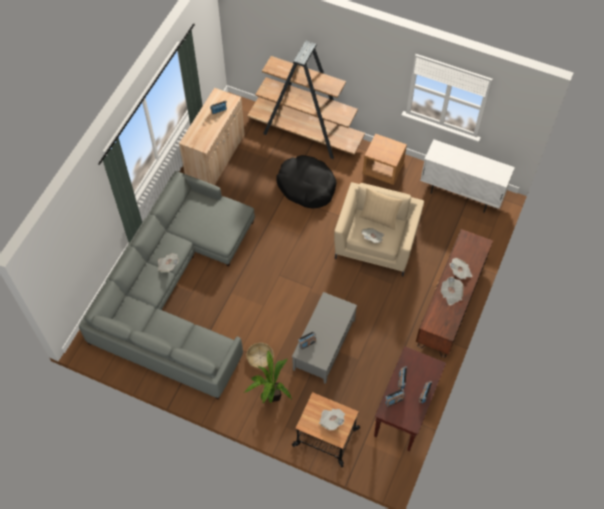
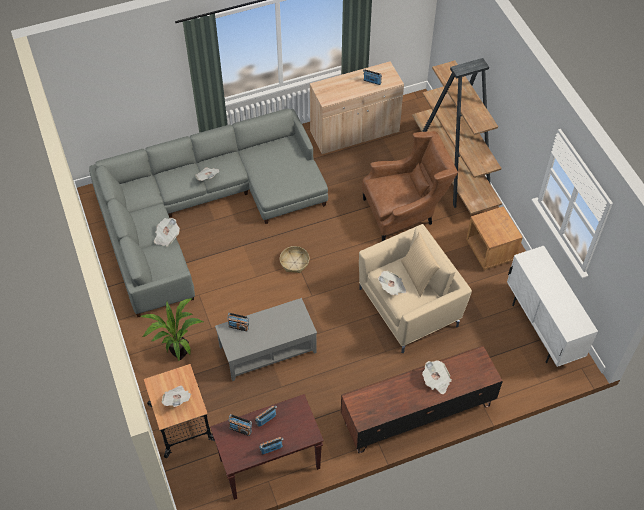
camera: 45 degrees right, 5 degrees down
basket [246,343,274,369] -> basket moved to [280,246,309,273]
black dog bed [276,155,337,209] -> brown armchair [362,131,458,241]
newspaper [440,277,464,306] -> newspaper moved to [154,218,180,247]

